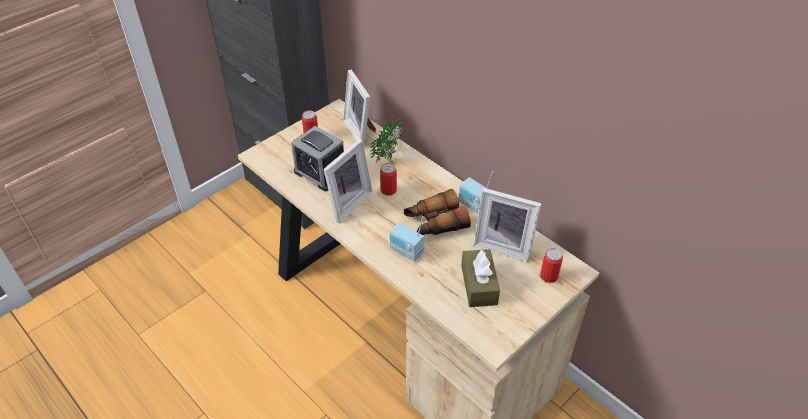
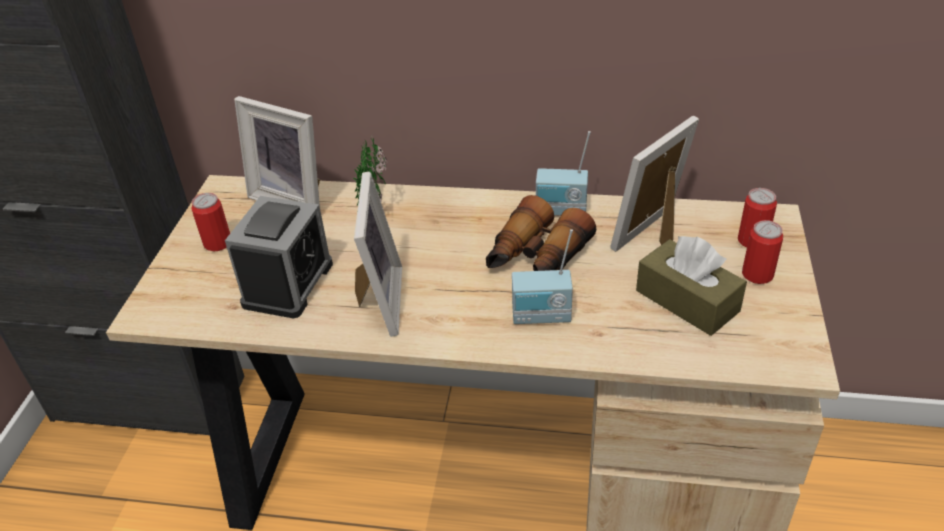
camera: 35 degrees left, 5 degrees down
alarm clock [291,126,344,191] -> alarm clock turned 75 degrees counterclockwise [225,196,333,318]
can [380,163,397,196] -> can moved to [742,220,783,284]
picture frame [474,188,542,262] -> picture frame turned 150 degrees clockwise [610,116,699,252]

